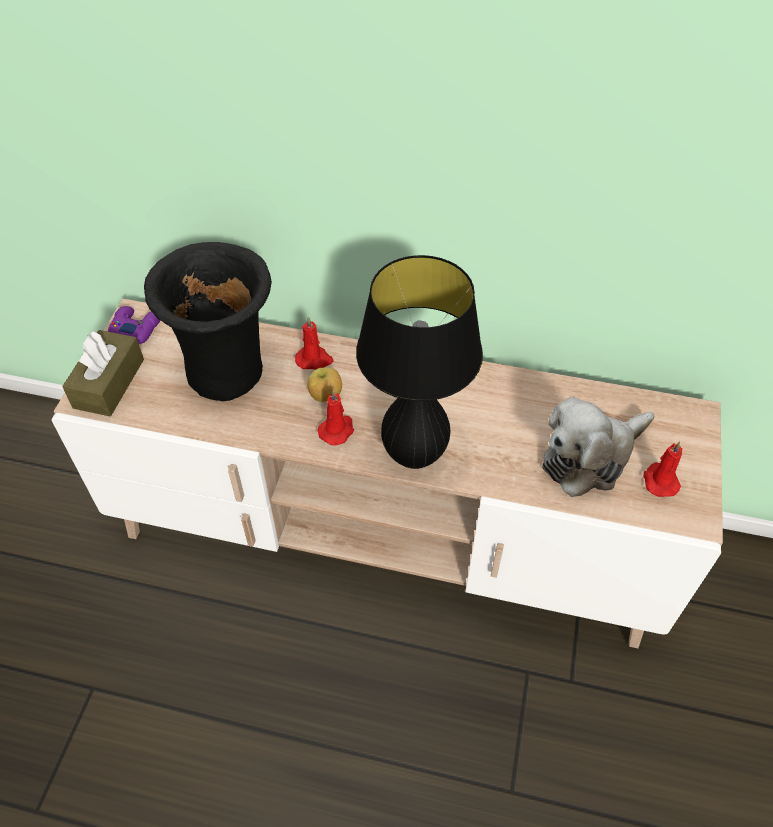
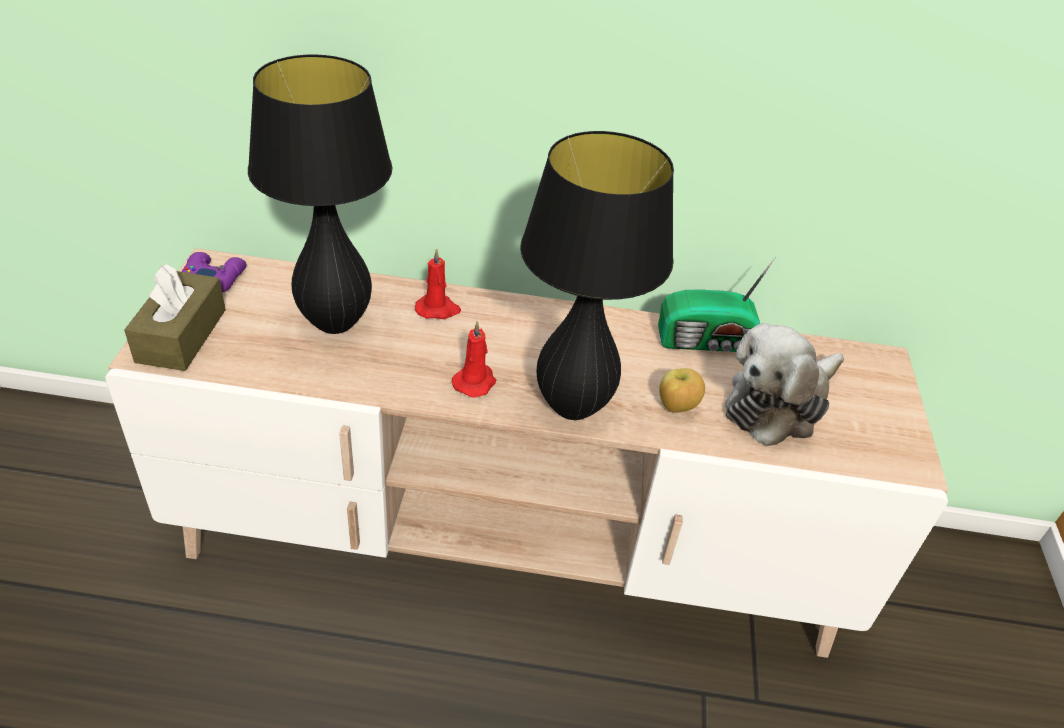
camera: 10 degrees left, 10 degrees down
black vase [144,242,272,401] -> black table lamp [248,54,392,334]
apple [307,368,342,402] -> apple moved to [659,368,705,413]
red candle [644,441,682,497] -> none
none -> radio [658,257,776,352]

